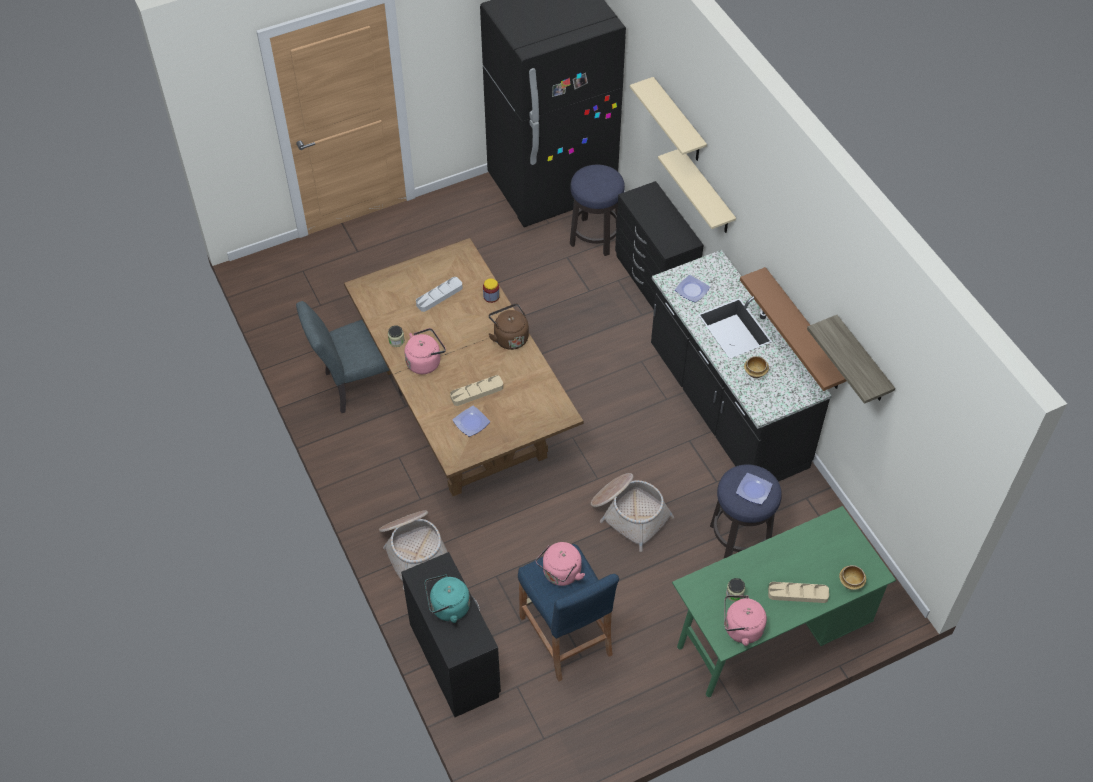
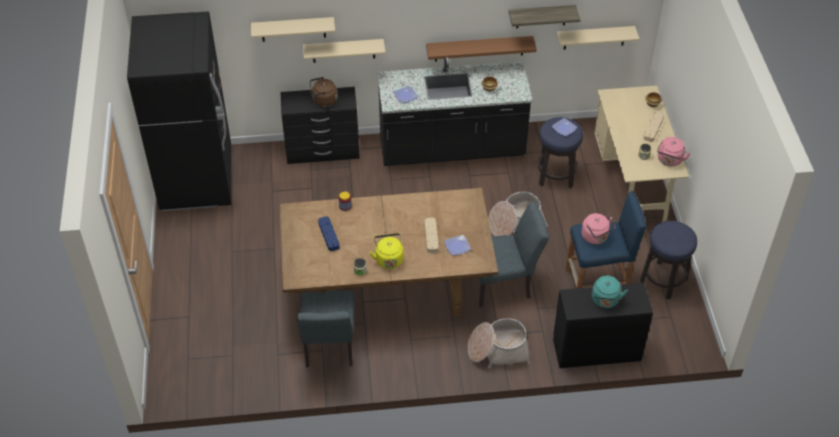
camera: 70 degrees left, 5 degrees down
pink kettle [404,328,446,374] -> yellow kettle [369,233,404,269]
grey tray [416,277,463,312] -> blue tray [318,216,340,251]
brown kettle [488,304,529,350] -> brown kettle moved to [310,77,337,107]
stool [570,165,625,256] -> stool moved to [640,221,697,299]
green desk [672,506,896,697] -> beige desk [594,86,689,222]
none -> grey chair [479,202,549,307]
none -> beige shelf [557,26,639,50]

